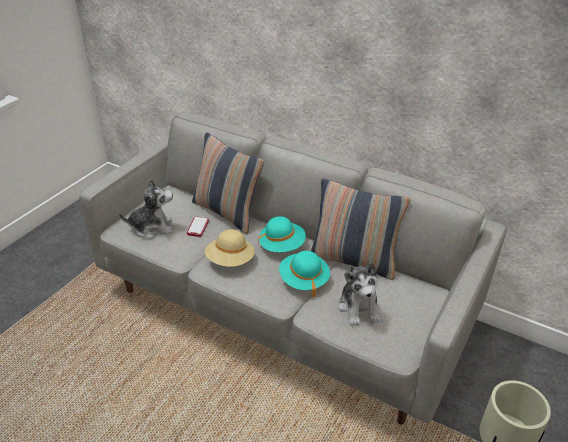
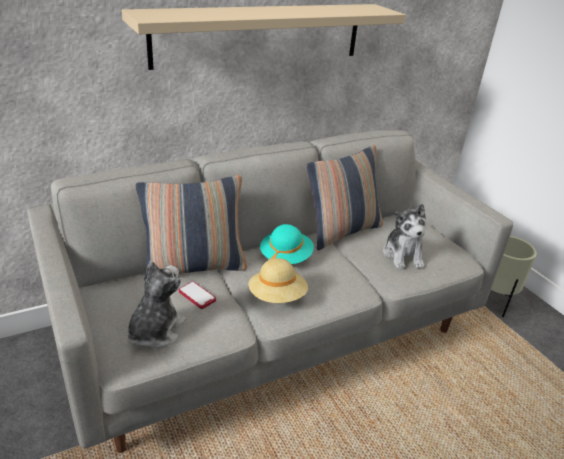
camera: 60 degrees left, 5 degrees down
turquoise hat [279,251,330,297] -> none
plush toy [338,263,380,326] -> plush toy turned 60 degrees clockwise [383,204,426,269]
none -> beige shelf [122,4,406,70]

